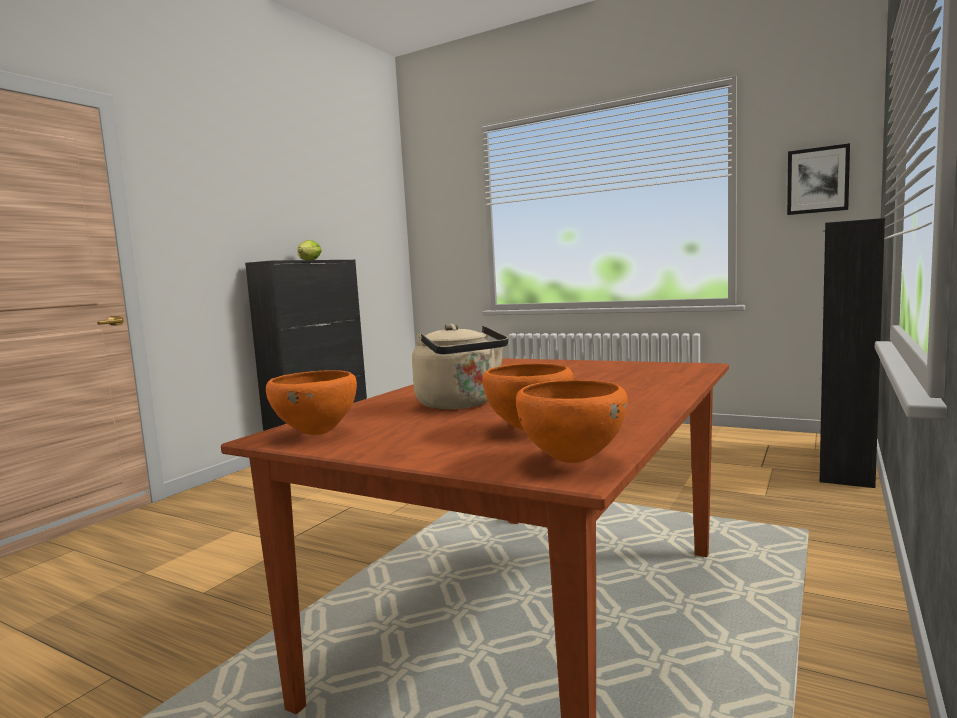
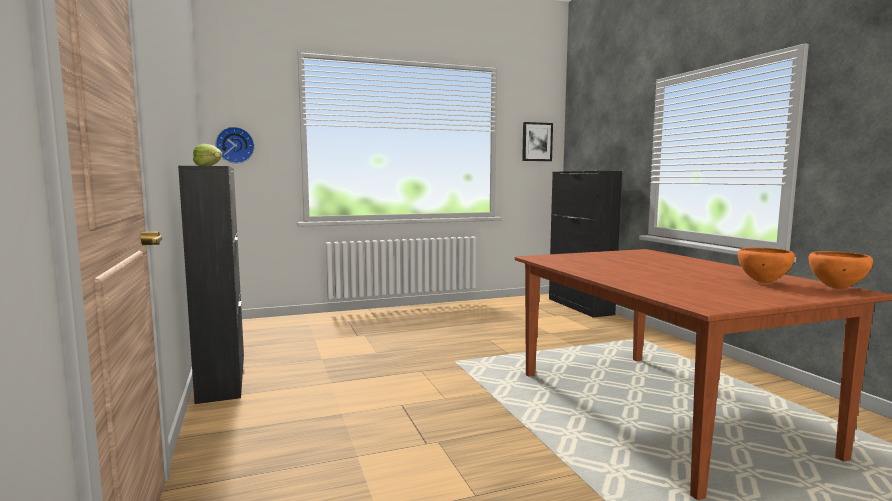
camera: 50 degrees left, 0 degrees up
orange bowl [266,370,357,435] -> none
beige kettle [412,324,508,409] -> none
none -> wall clock [215,127,255,164]

